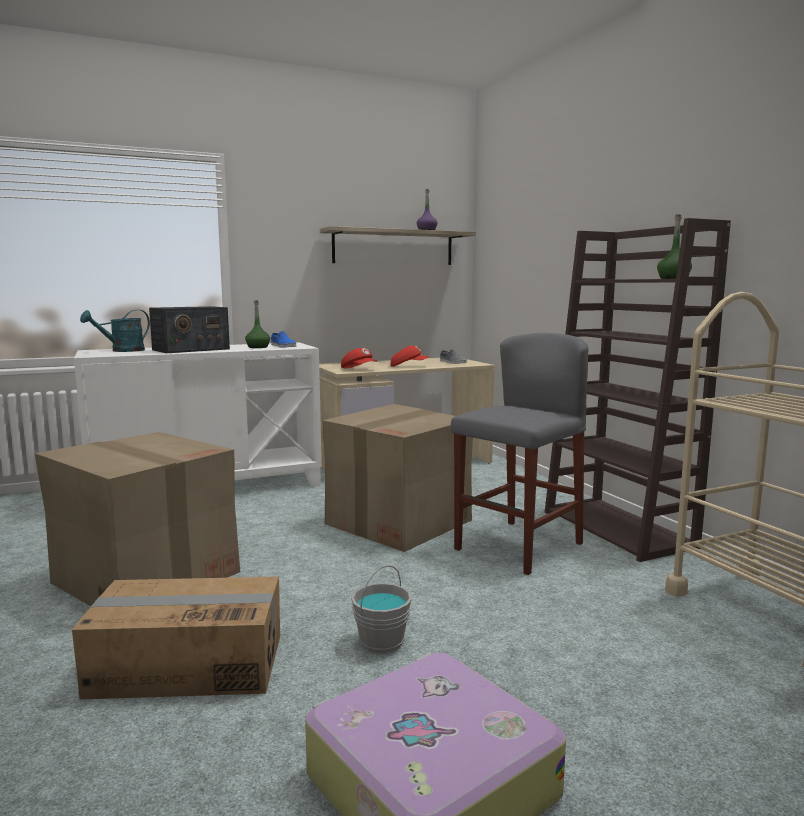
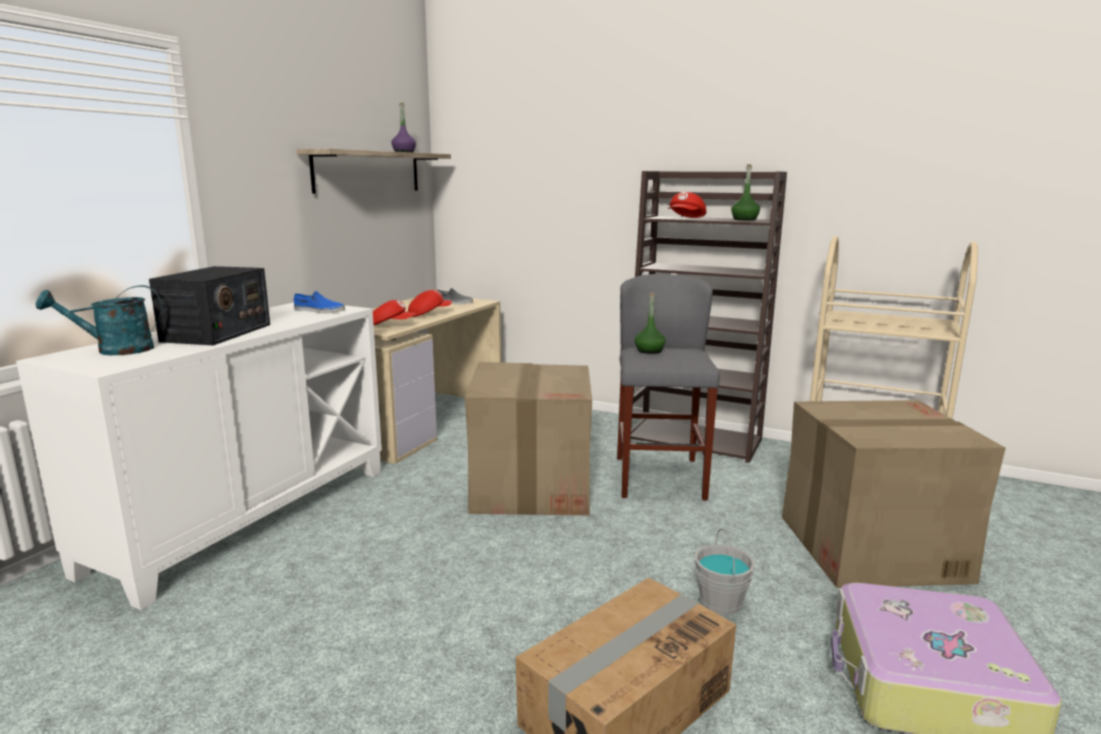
camera: 40 degrees left, 5 degrees up
cardboard box [35,432,240,606] -> cardboard box moved to [782,400,1006,588]
turquoise watering can [80,310,150,352] -> turquoise watering can turned 60 degrees clockwise [36,285,162,355]
green bottle [245,300,270,348] -> green bottle moved to [635,293,666,354]
none -> red cap [668,192,706,218]

